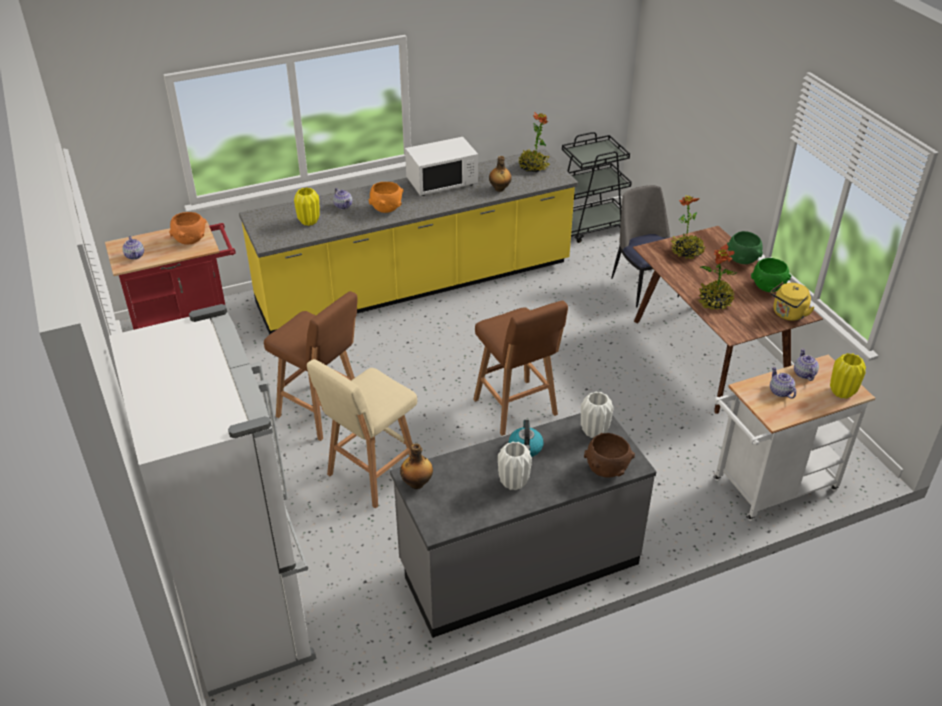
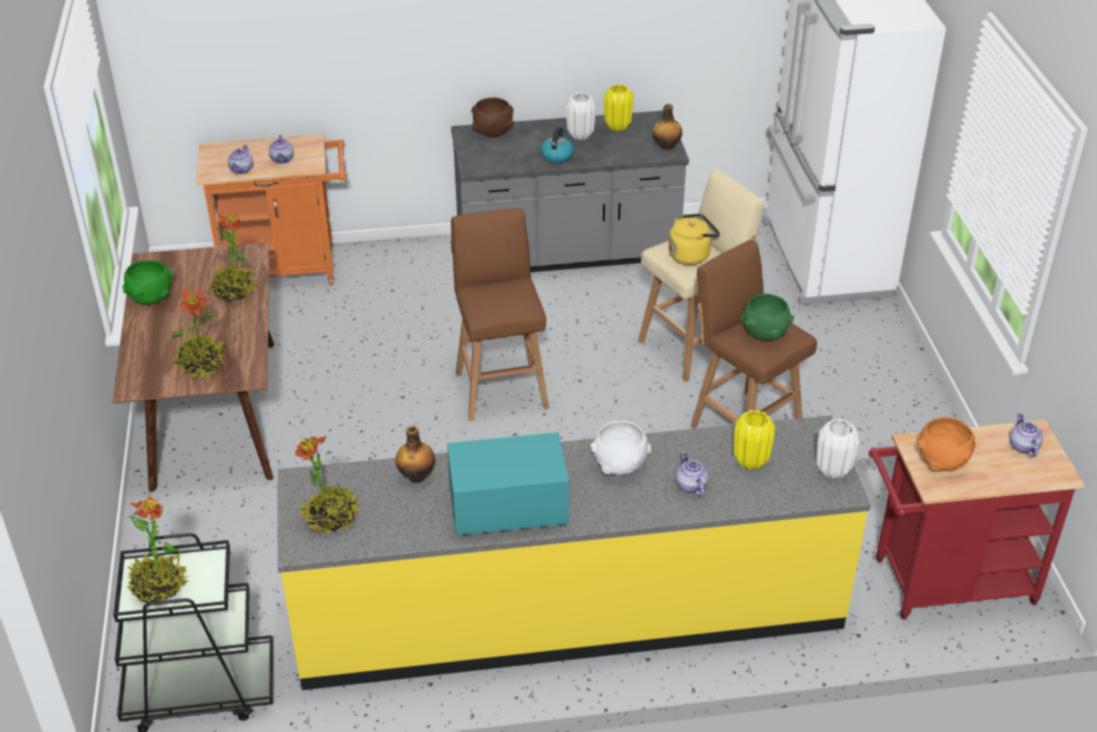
camera: 165 degrees left, 0 degrees up
orange bowl [368,182,404,213] -> white bowl [590,421,651,475]
white microwave [405,137,478,196] -> turquoise microwave [447,432,569,536]
white vase [581,392,614,438] -> white vase moved to [817,419,859,479]
chair [611,185,679,308] -> none
white cart [713,354,875,521] -> orange cart [196,134,347,285]
green bowl [727,231,763,264] -> green bowl moved to [741,294,794,341]
yellow kettle [771,282,815,321] -> yellow kettle moved to [669,214,720,265]
yellow vase [830,353,866,399] -> yellow vase moved to [604,84,634,131]
none -> potted plant [127,496,189,603]

